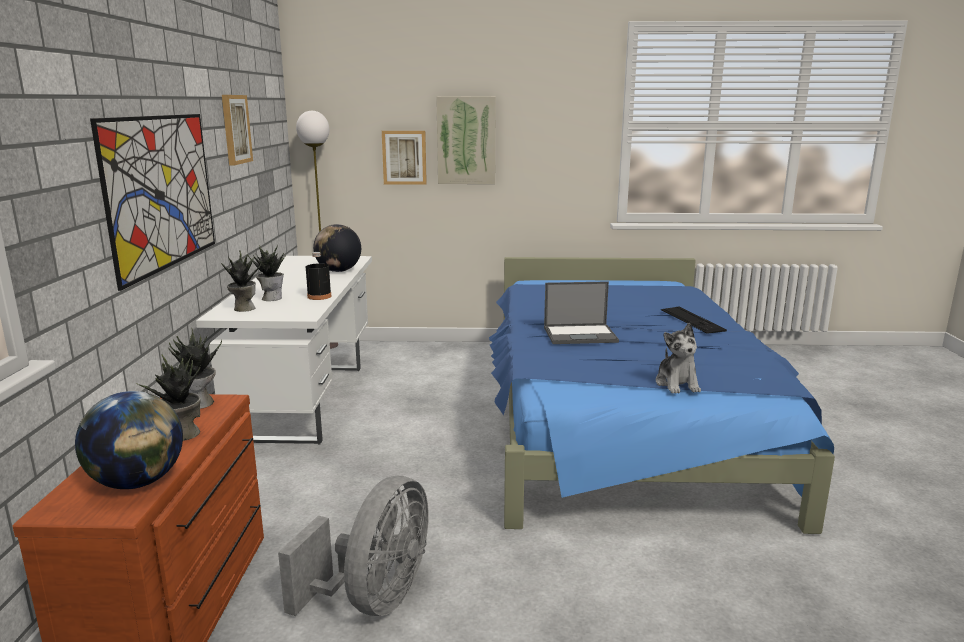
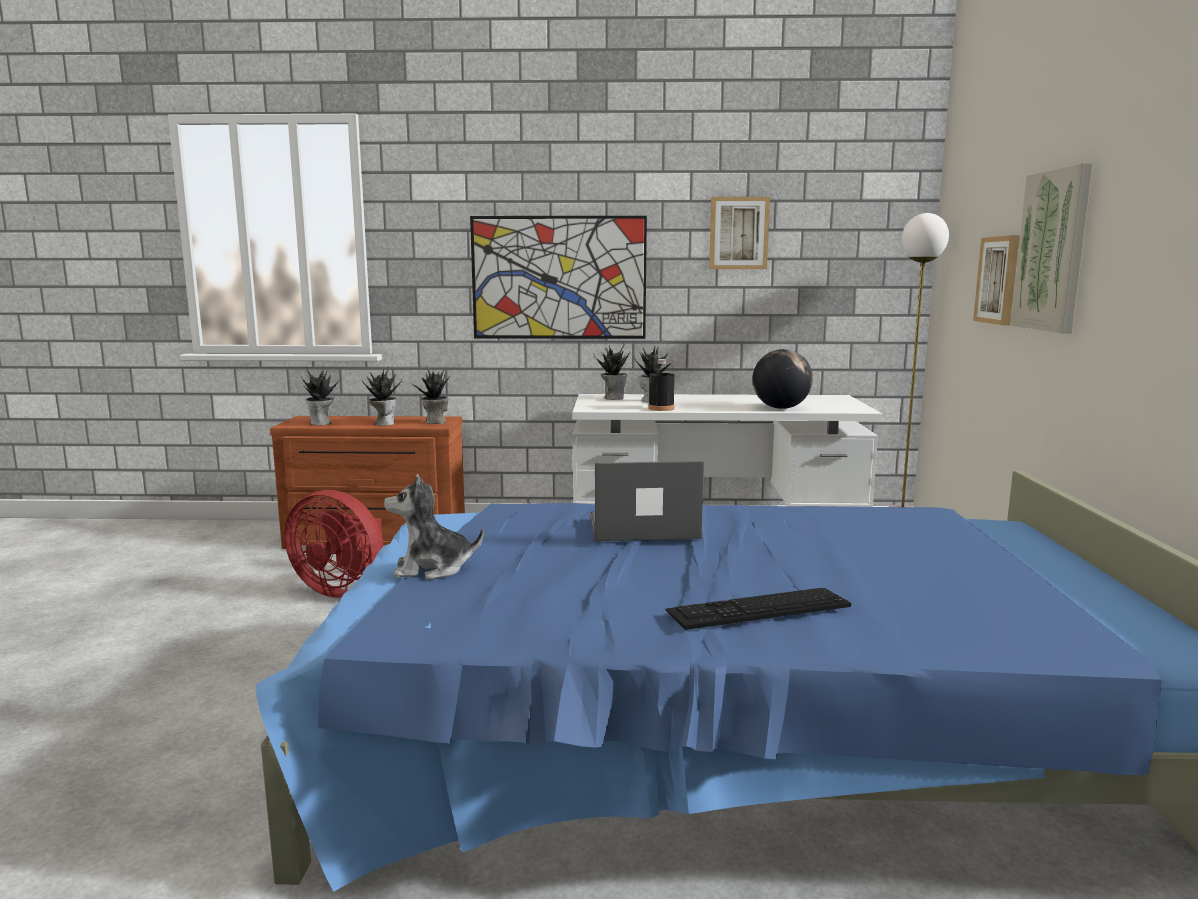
camera: 90 degrees right, 5 degrees down
globe [75,391,183,489] -> potted plant [301,366,341,425]
grey fan [278,476,429,616] -> red fan [285,490,383,598]
laptop [544,281,619,344] -> laptop turned 90 degrees clockwise [590,461,704,541]

